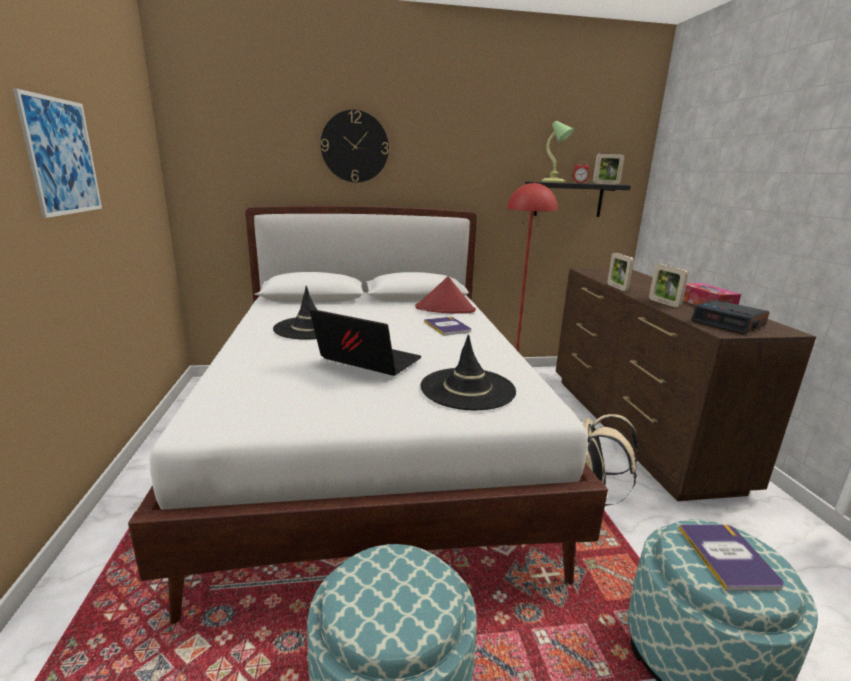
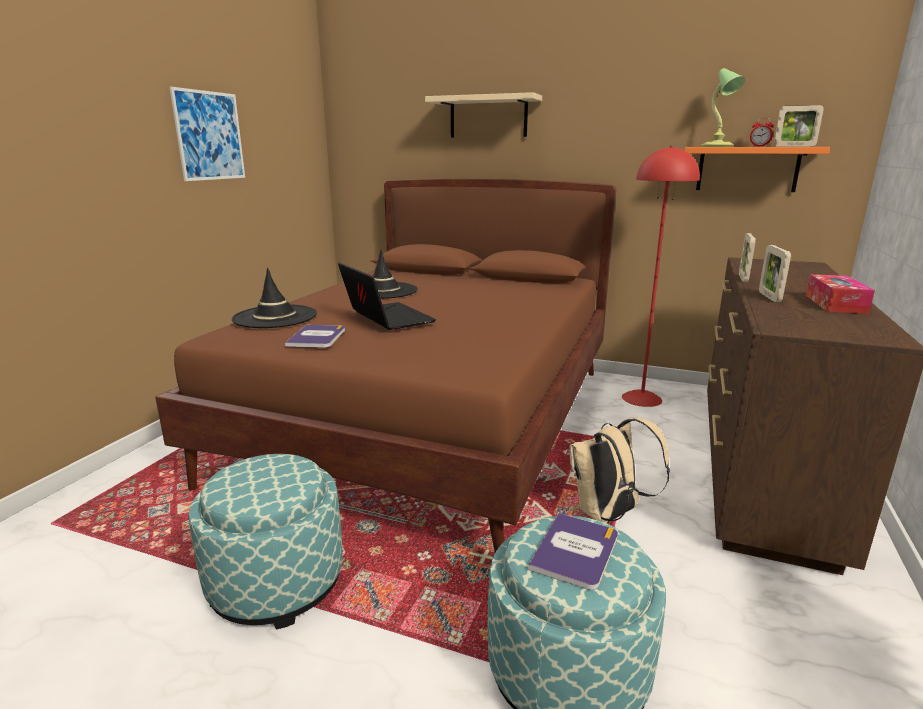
camera: 30 degrees right, 0 degrees up
white bed [128,205,608,624] -> brown bed [155,179,616,552]
wall clock [321,110,389,182] -> beige shelf [425,92,542,137]
red hat [415,276,476,314] -> none
black hat [421,334,516,410] -> black hat moved to [232,268,317,328]
book [424,317,471,336] -> book moved to [285,325,345,348]
black shelf [525,181,631,217] -> orange shelf [684,147,830,192]
alarm clock [691,300,770,335] -> none

